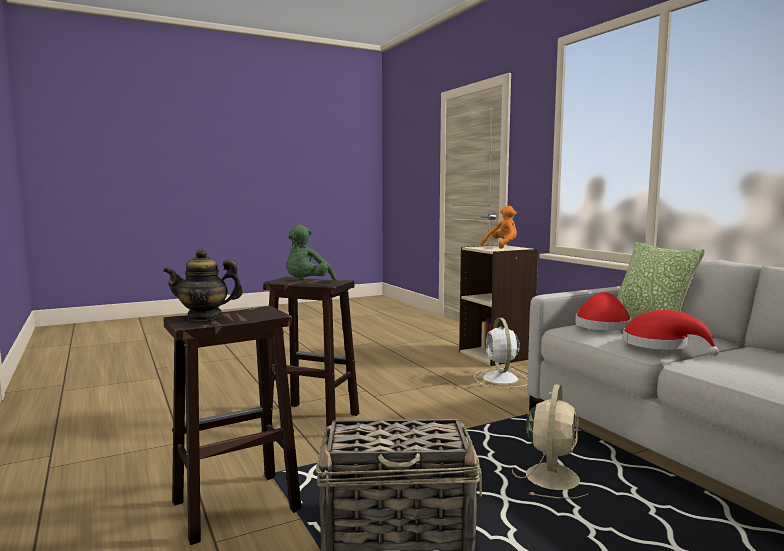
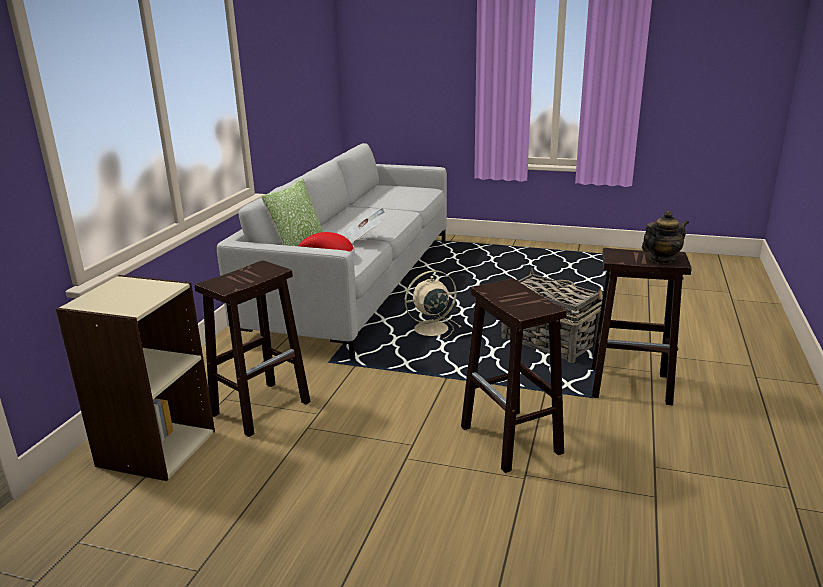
camera: 135 degrees left, 15 degrees up
teapot [163,248,243,321] -> teapot turned 60 degrees counterclockwise [642,211,689,263]
green plush toy [287,225,336,280] -> none
white fan [474,318,527,388] -> brown stool [195,260,311,437]
orange plush toy [481,206,517,249] -> none
red hat [623,310,719,356] -> newspaper [342,208,387,243]

